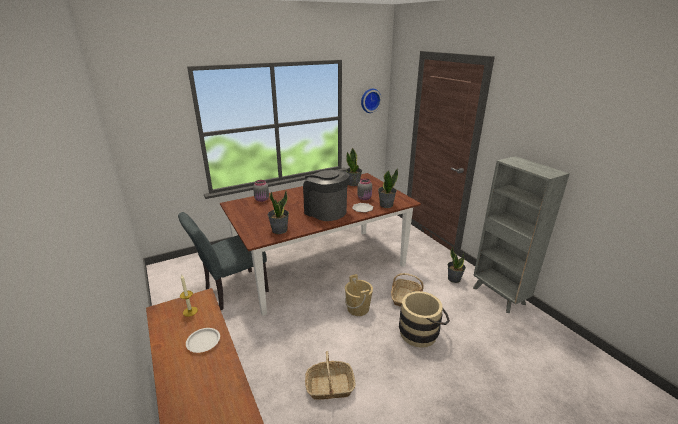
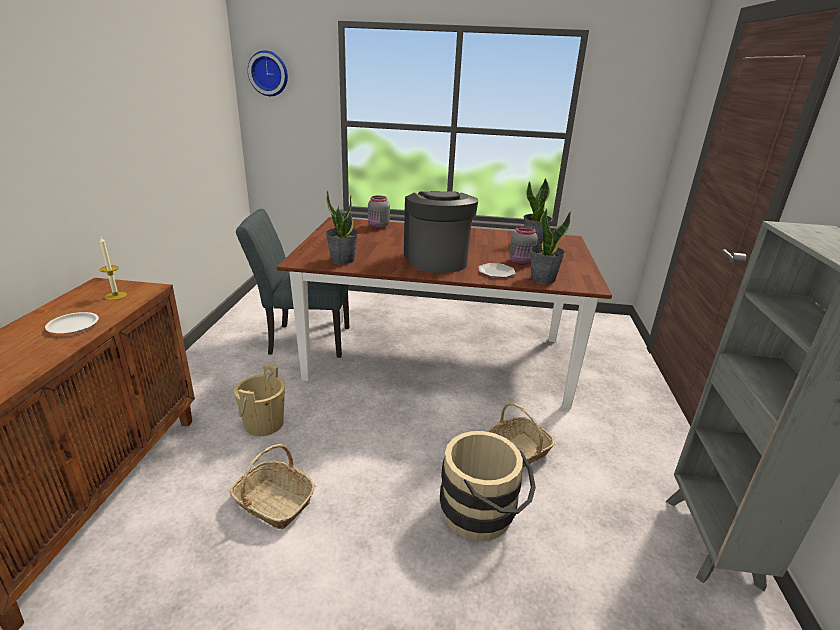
camera: 35 degrees right, 0 degrees up
beige bucket [345,274,373,316] -> beige bucket moved to [234,365,285,436]
wall clock [361,89,382,113] -> wall clock moved to [248,50,288,96]
potted plant [448,247,466,283] -> none

